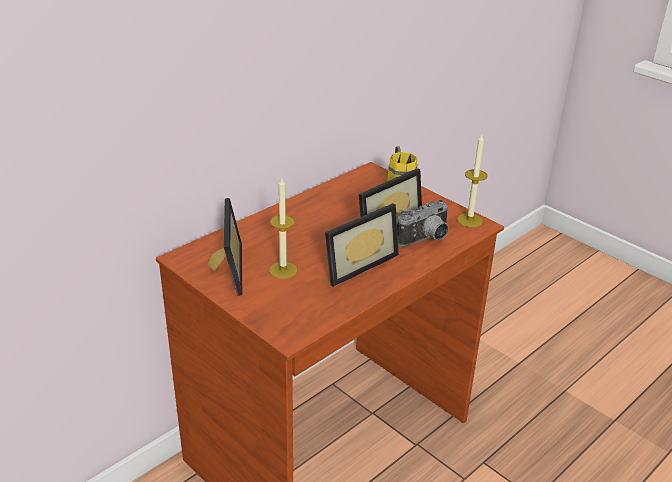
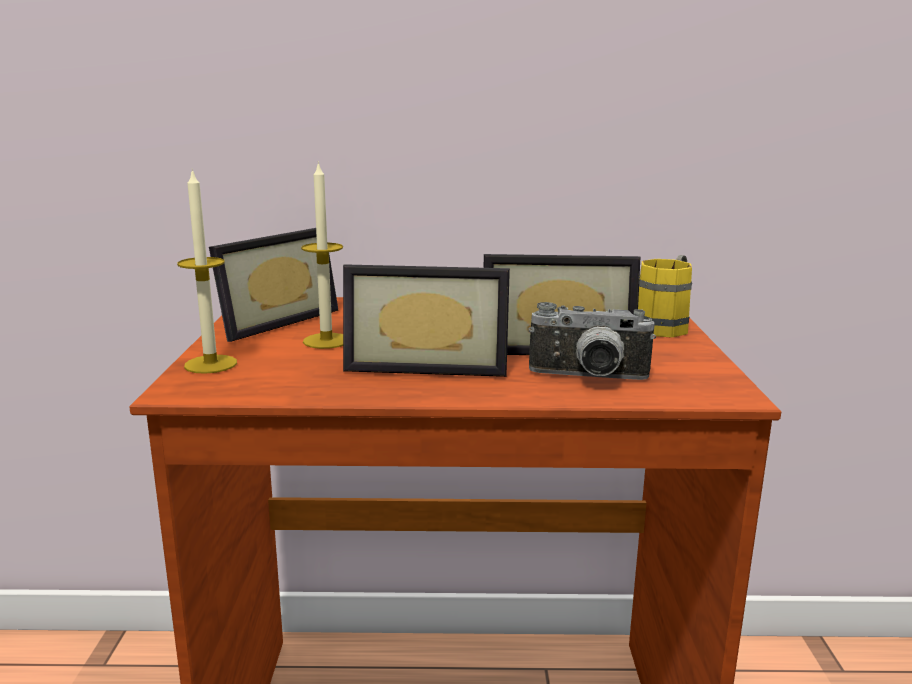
camera: 45 degrees right, 15 degrees down
candle [457,135,487,228] -> candle moved to [177,168,237,374]

